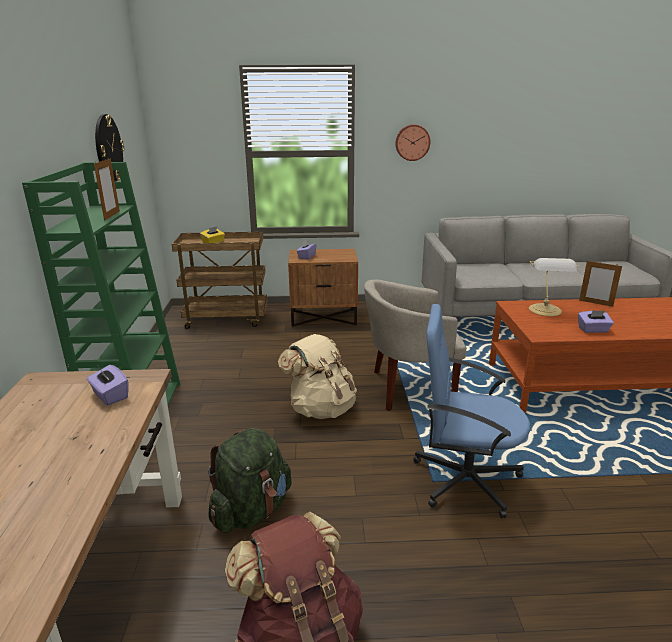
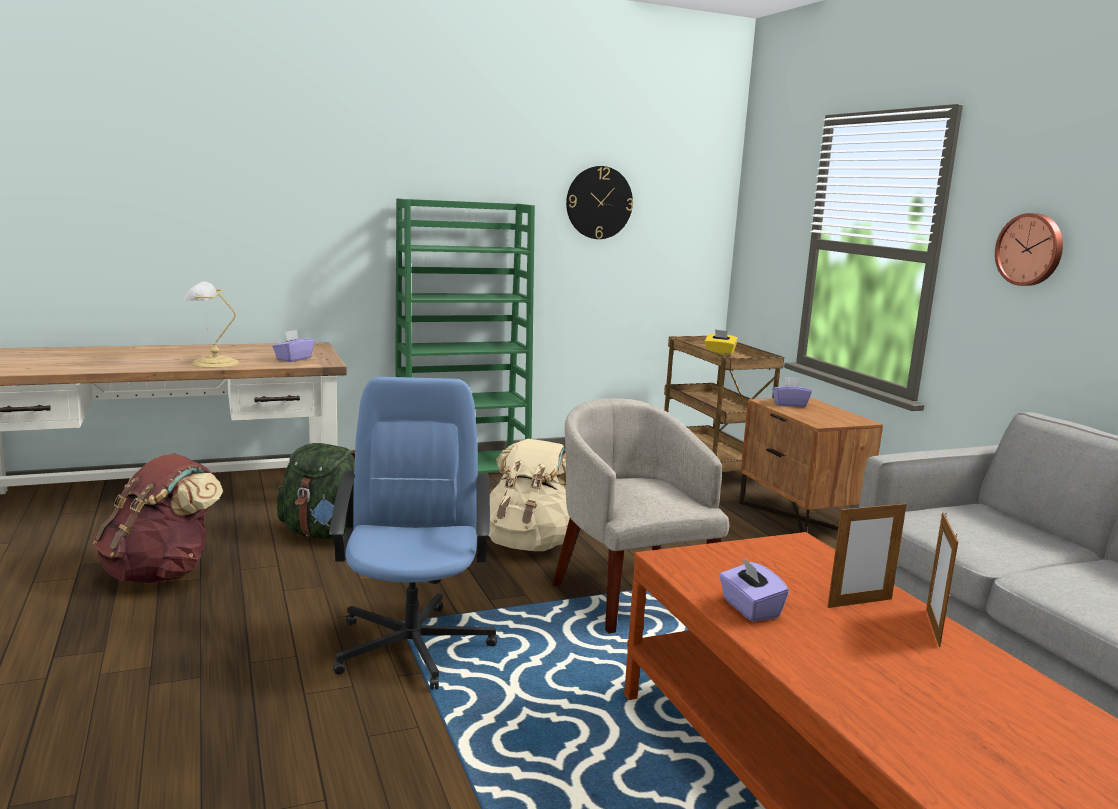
camera: 70 degrees right, 10 degrees down
picture frame [94,158,120,220] -> picture frame moved to [828,501,907,608]
table lamp [529,258,578,316] -> table lamp moved to [183,281,239,368]

